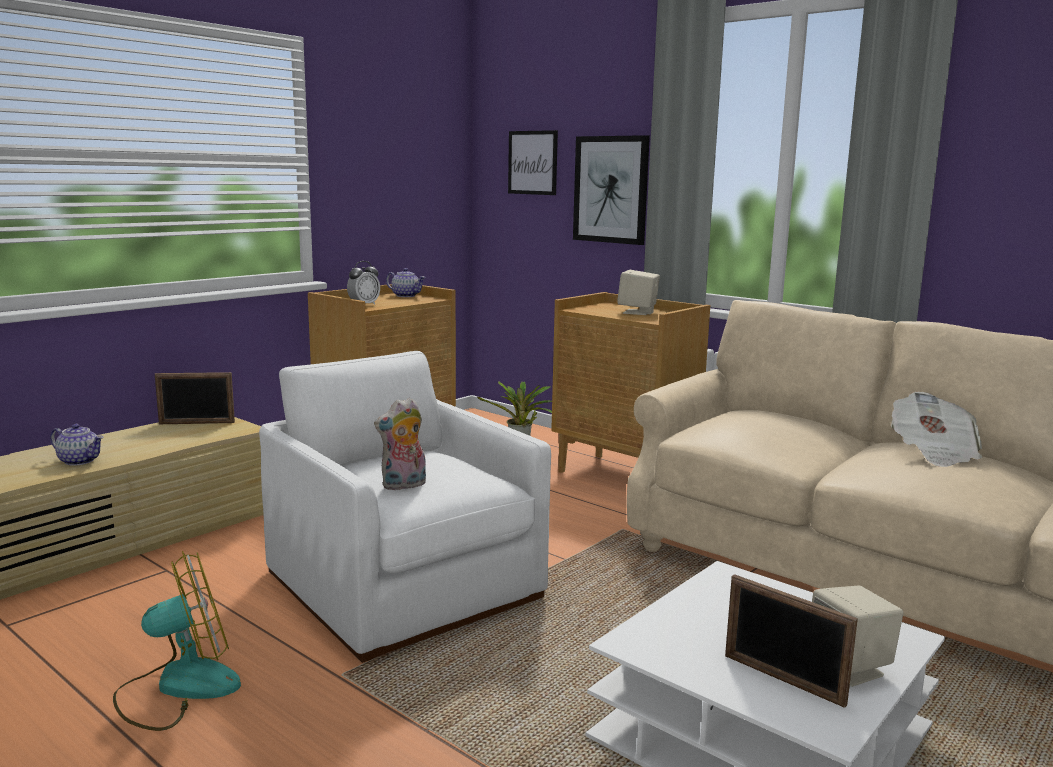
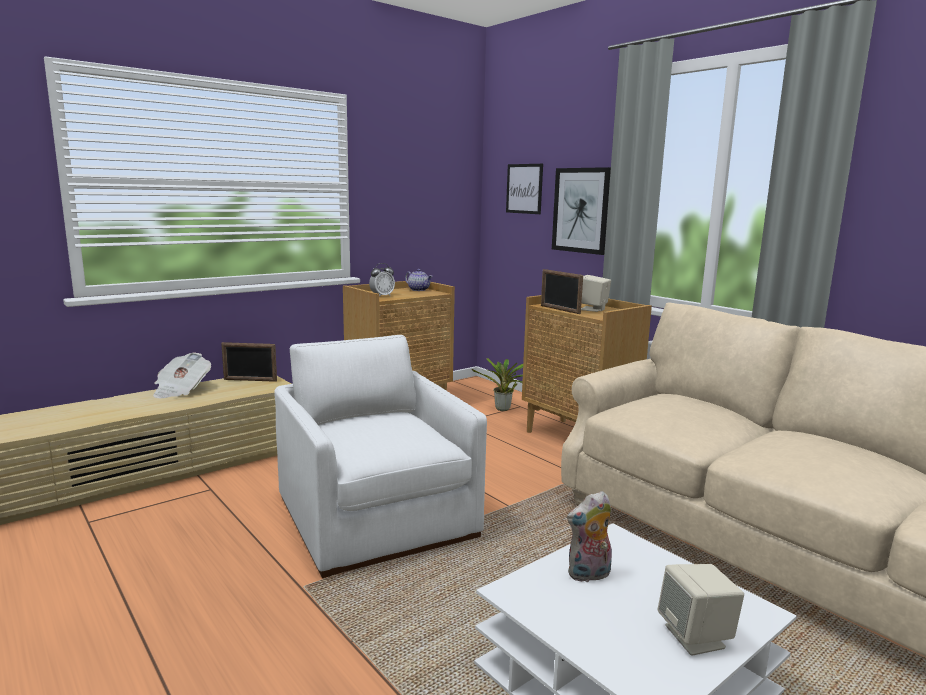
camera: 10 degrees right, 0 degrees up
teapot [50,424,104,466] -> none
fan [113,551,241,731] -> none
plush toy [374,397,426,490] -> plush toy moved to [567,491,614,583]
picture frame [725,574,858,708] -> picture frame moved to [541,269,583,314]
newspaper [891,392,982,467] -> newspaper moved to [153,353,211,398]

